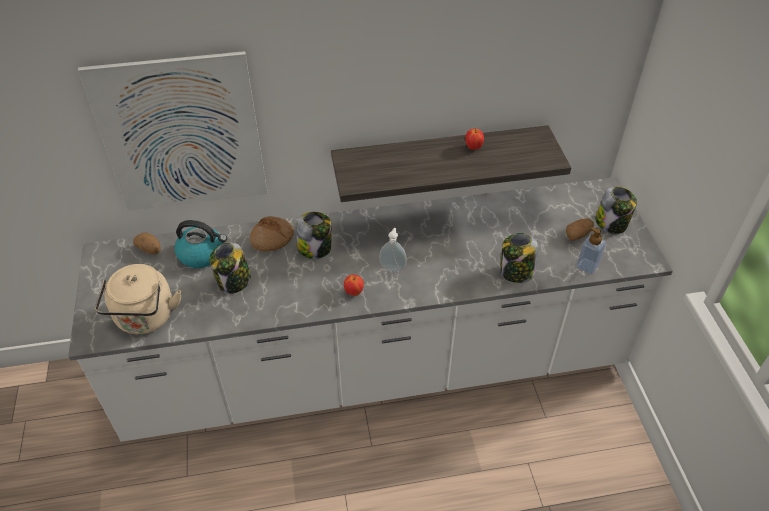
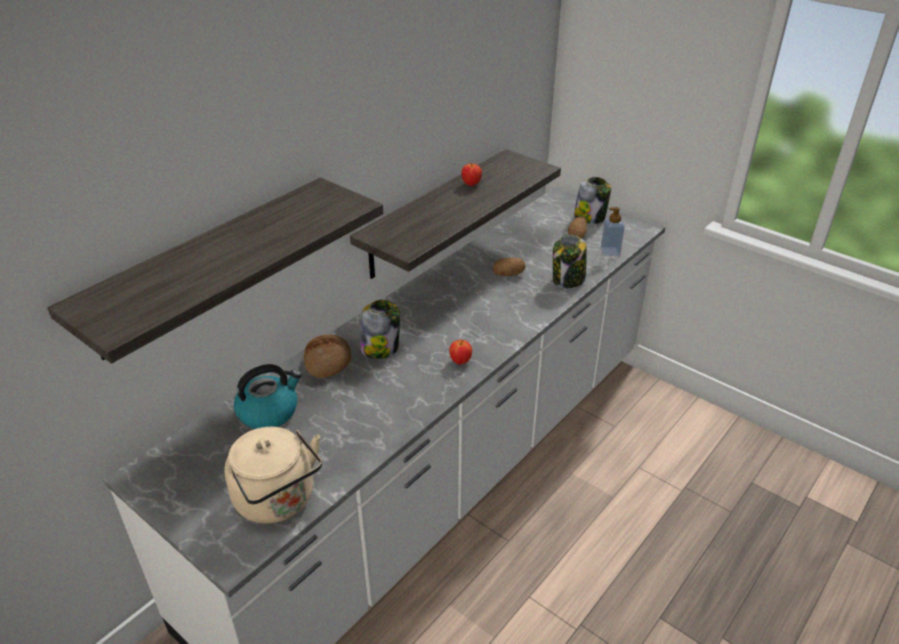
camera: 40 degrees left, 10 degrees down
picture [78,51,268,210] -> shelf [47,178,383,364]
potato [133,233,160,254] -> potato moved to [493,258,525,276]
jar [209,242,251,294] -> none
soap dispenser [379,228,407,271] -> none

